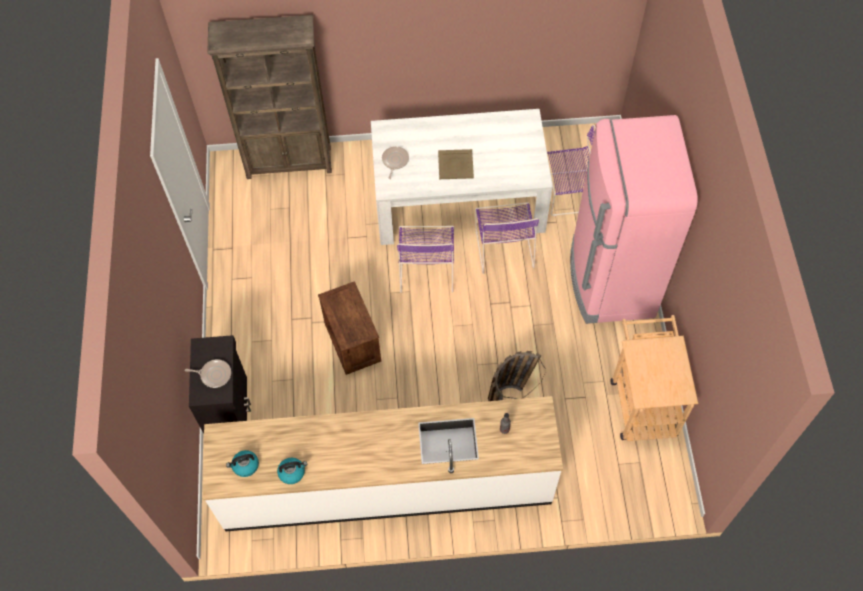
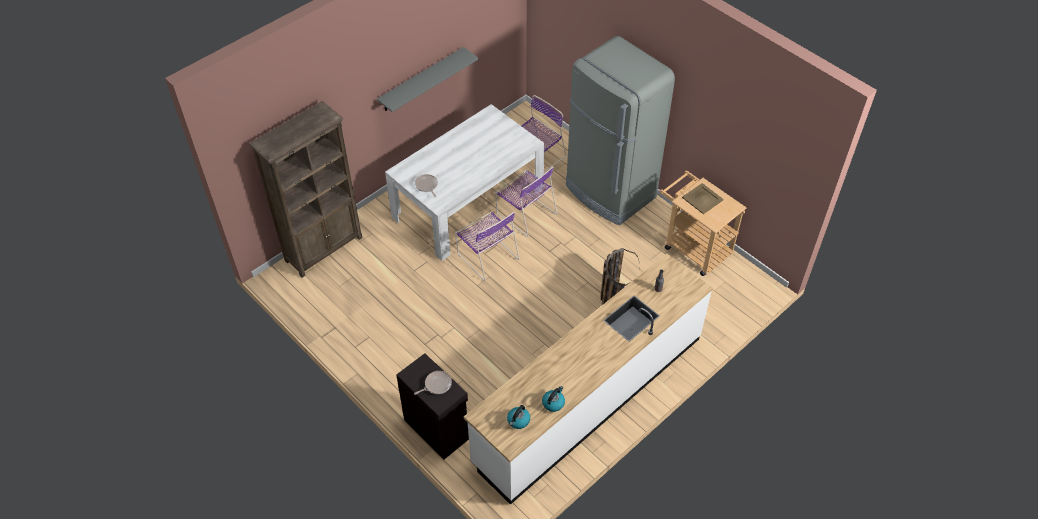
camera: 40 degrees left, 10 degrees down
crate [318,281,381,375] -> none
beige tray [438,149,474,179] -> beige tray moved to [682,183,724,214]
pink fridge [570,115,698,324] -> grey fridge [566,36,675,225]
none -> grey shelf [377,47,479,112]

